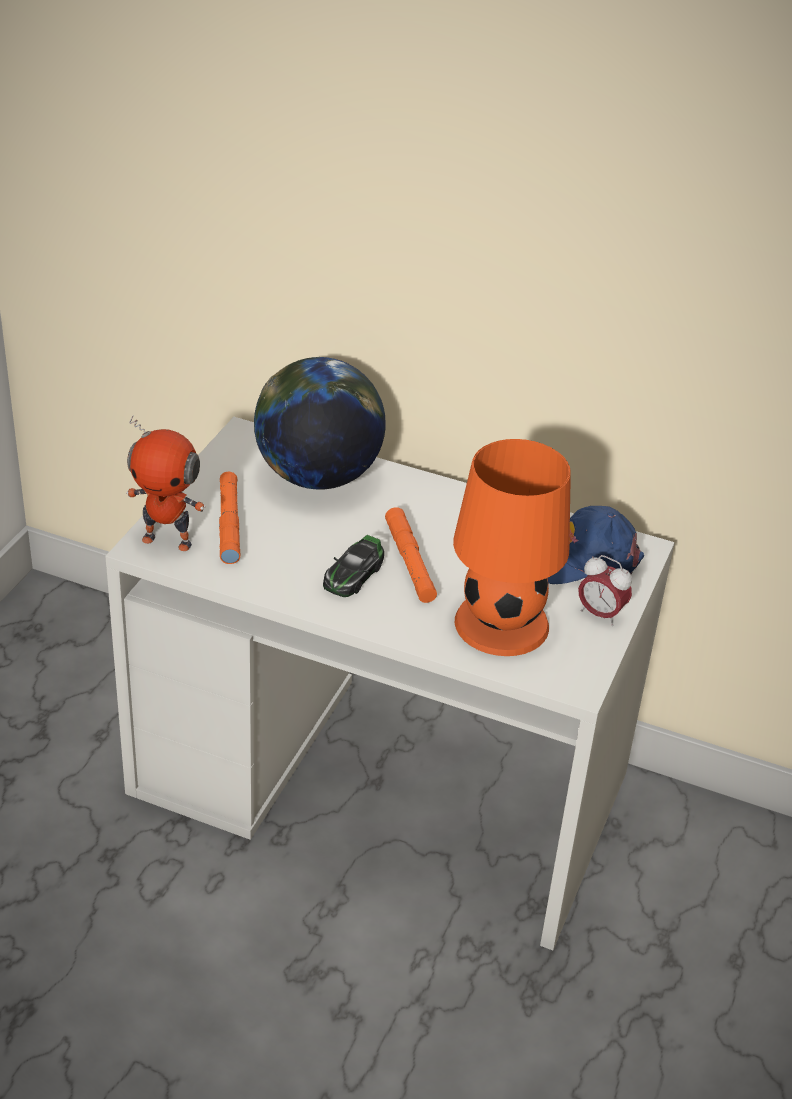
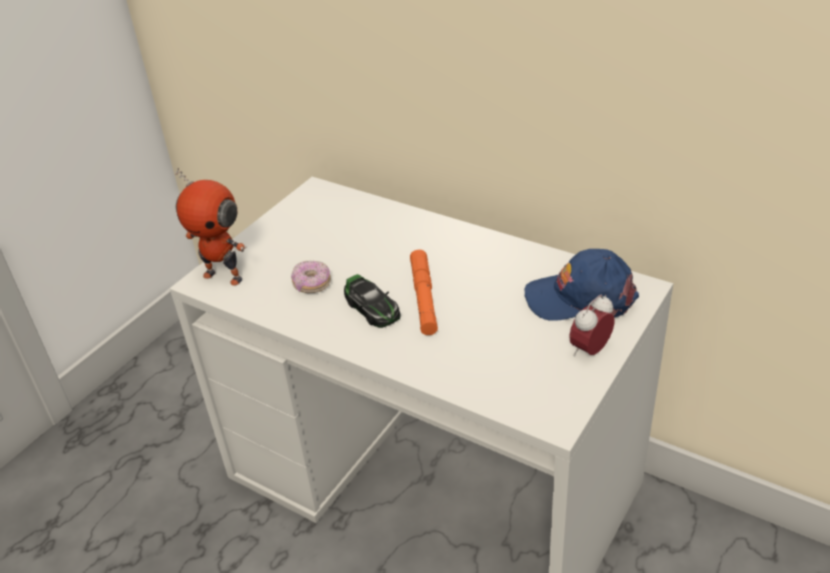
camera: 15 degrees right, 0 degrees up
orange flashlight [219,472,240,564] -> none
globe [254,357,386,490] -> none
toy car [323,535,384,597] -> toy car turned 75 degrees counterclockwise [344,274,401,328]
orange table lamp [453,439,571,656] -> none
alarm clock [578,555,632,626] -> alarm clock turned 90 degrees clockwise [569,295,615,356]
none -> donut [291,261,331,293]

